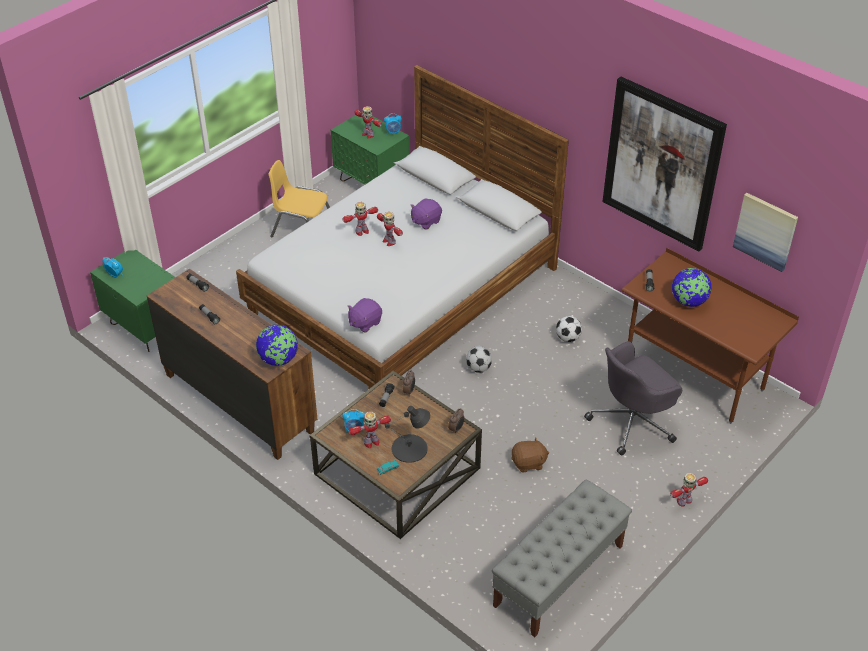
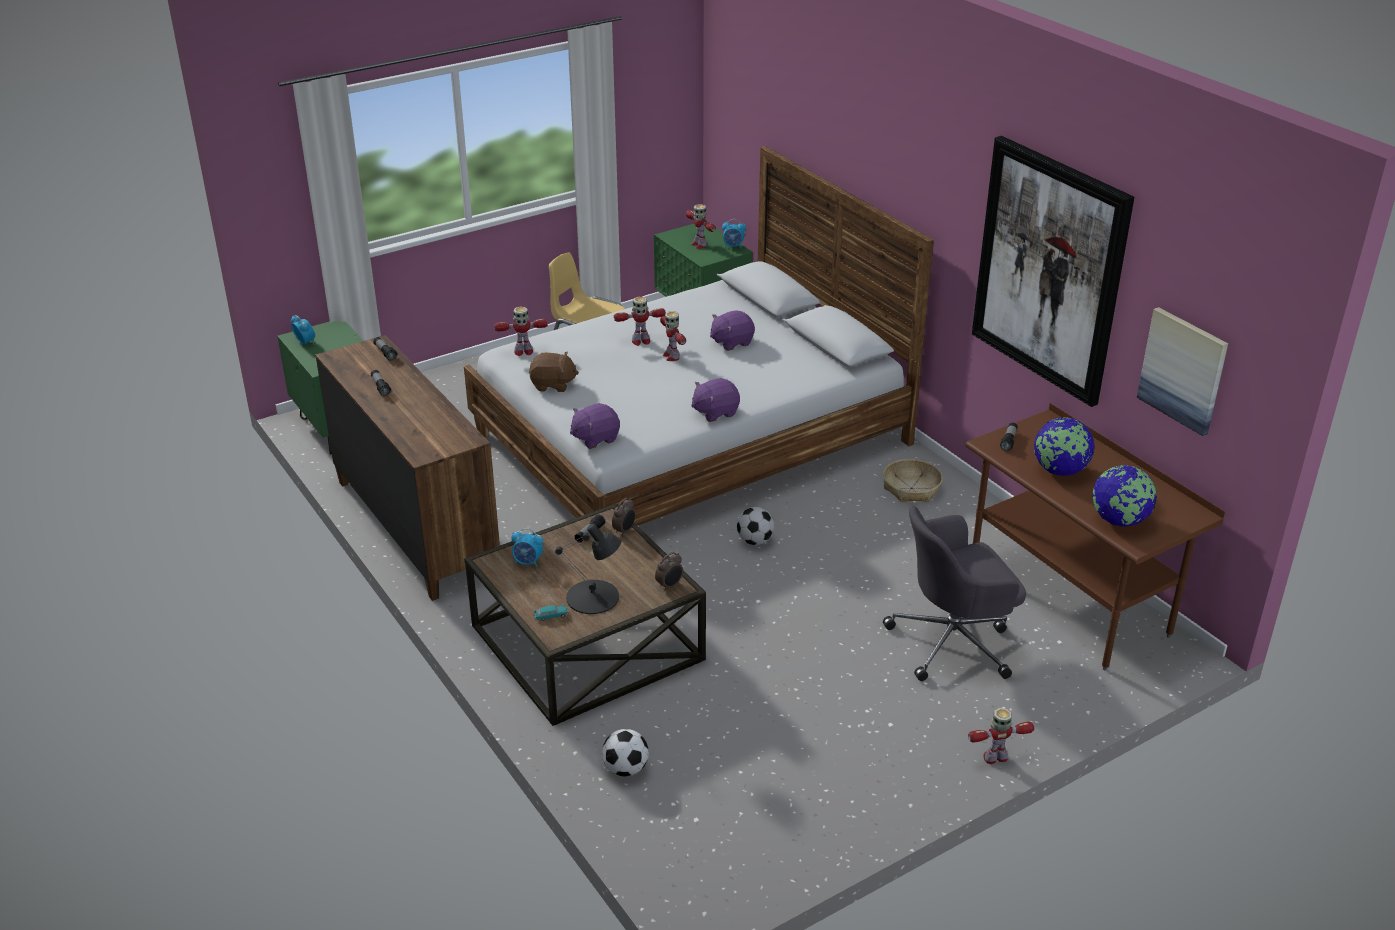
camera: 15 degrees right, 10 degrees down
globe [256,325,298,366] -> globe moved to [1092,465,1157,527]
toy robot [349,412,391,448] -> toy robot moved to [495,306,548,356]
grey bench [492,480,632,637] -> none
brown plush toy [512,438,549,473] -> brown plush toy moved to [529,352,579,392]
football [556,316,582,342] -> football moved to [602,729,649,776]
none -> purple plush toy [691,378,740,422]
none -> basket [883,459,943,502]

